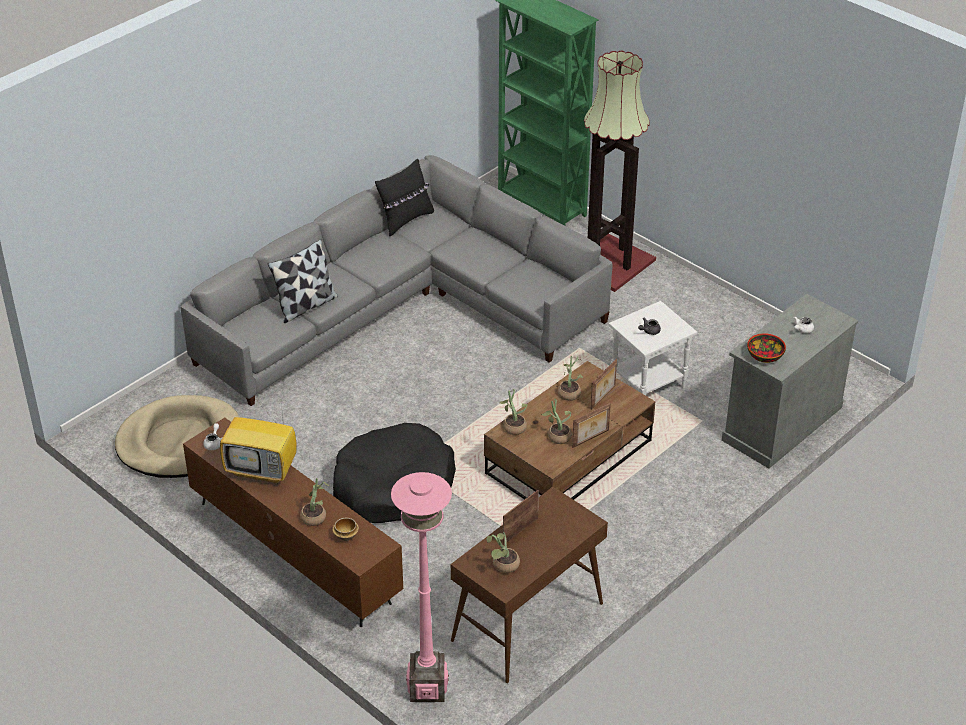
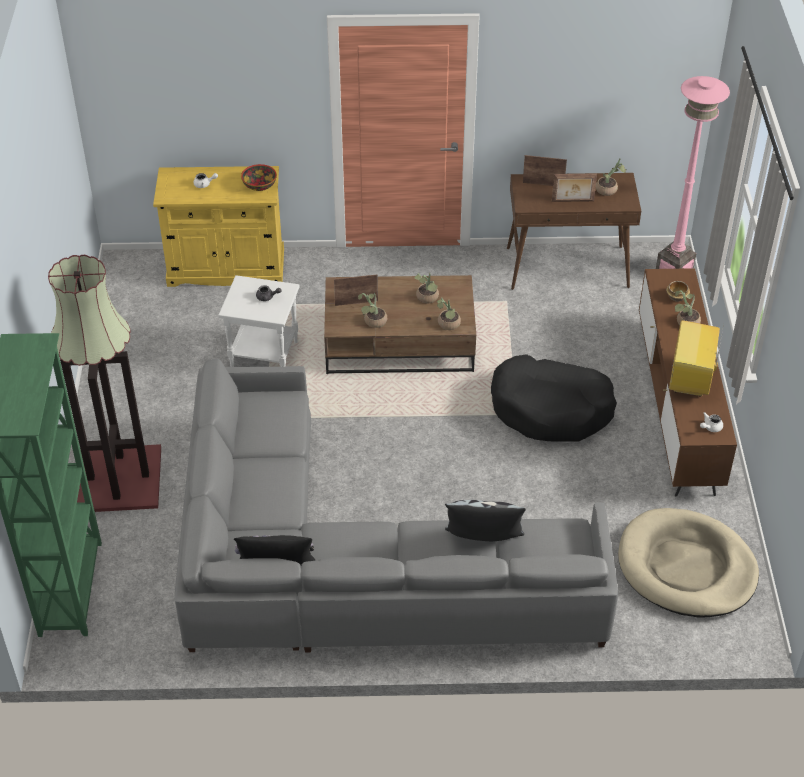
camera: 135 degrees left, 5 degrees up
television [220,403,297,484] -> television turned 135 degrees counterclockwise [669,320,724,397]
picture frame [572,403,611,448] -> picture frame moved to [523,155,567,186]
grey cabinet [722,294,858,469] -> yellow cabinet [153,166,284,287]

